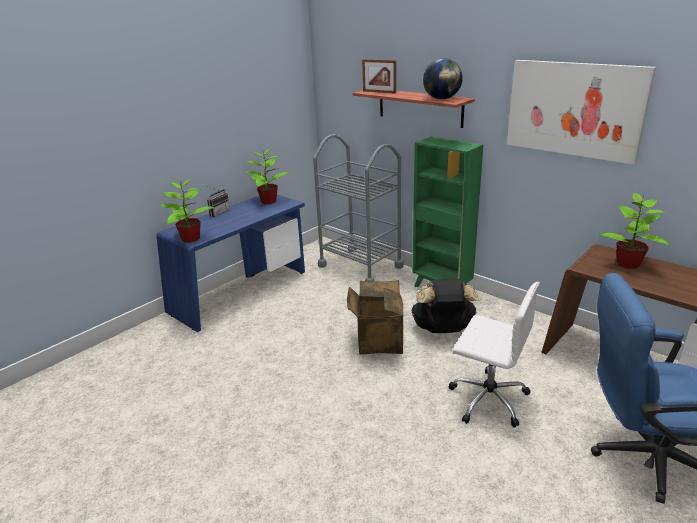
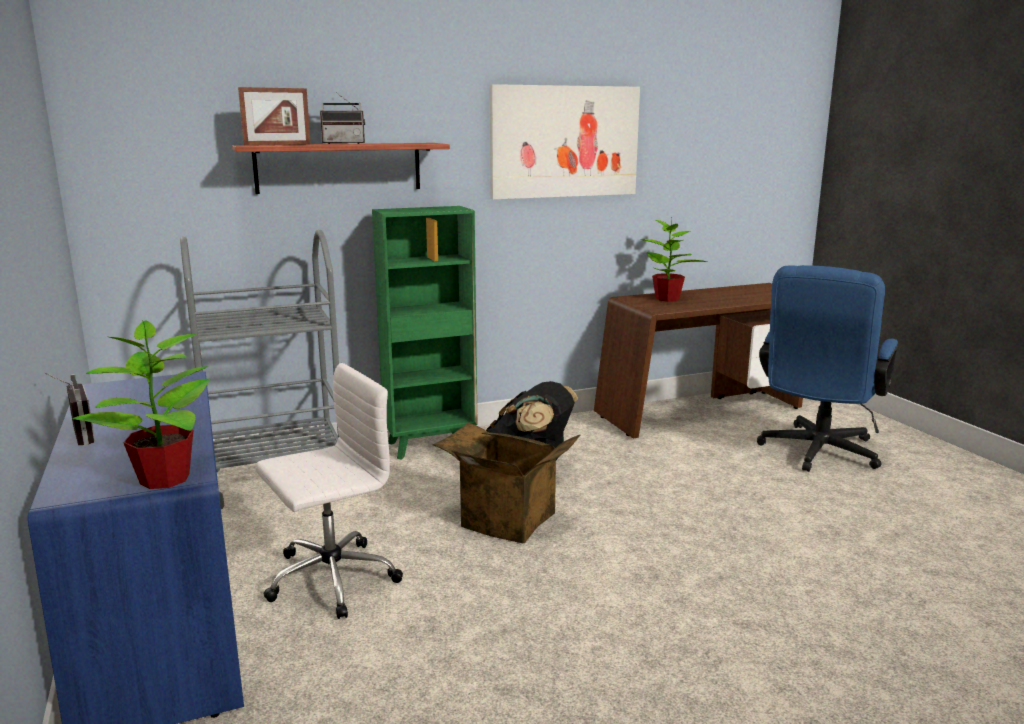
camera: 65 degrees left, 10 degrees down
potted plant [244,149,290,204] -> none
globe [423,58,463,99] -> none
white office chair [448,282,540,428] -> white office chair moved to [255,363,403,619]
none -> radio [320,92,365,144]

